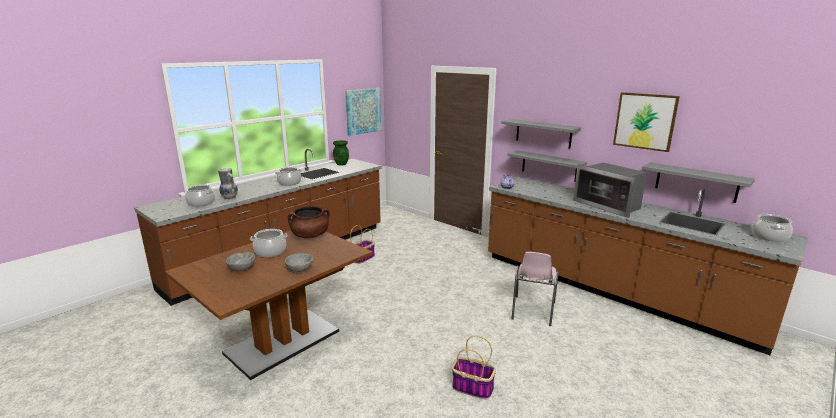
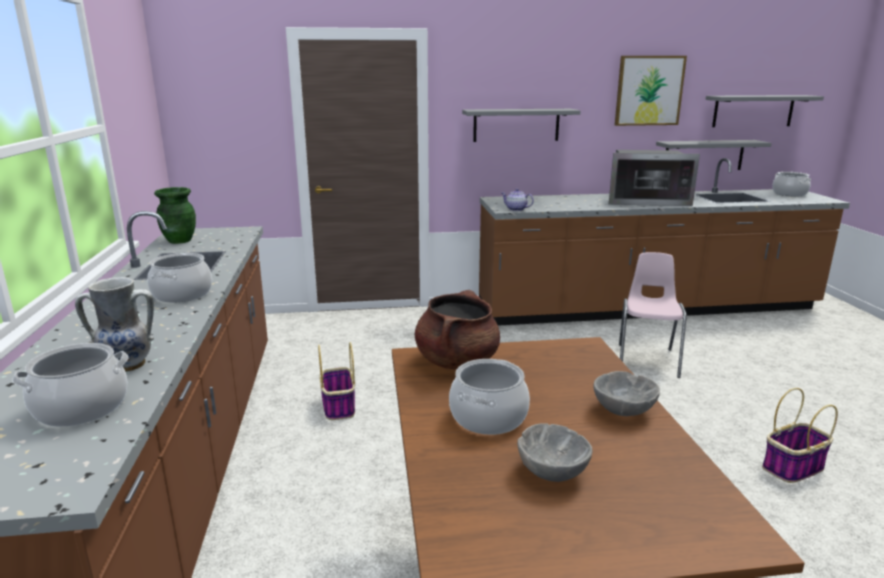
camera: 50 degrees left, 0 degrees up
picture [345,88,381,136] -> none
grey shelf [507,150,587,182] -> grey shelf moved to [706,95,824,127]
pink chair [511,252,559,326] -> pink chair turned 135 degrees counterclockwise [619,252,687,378]

